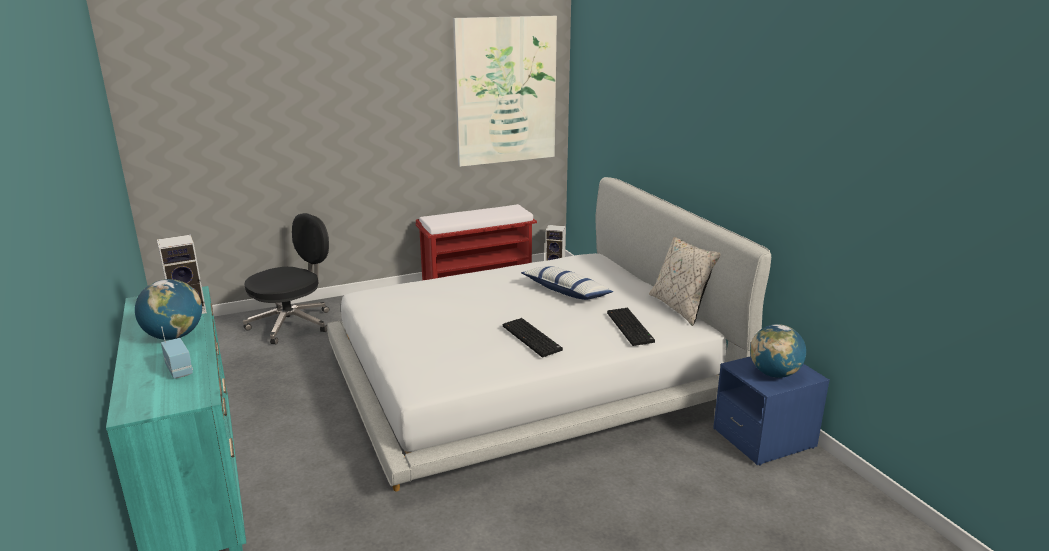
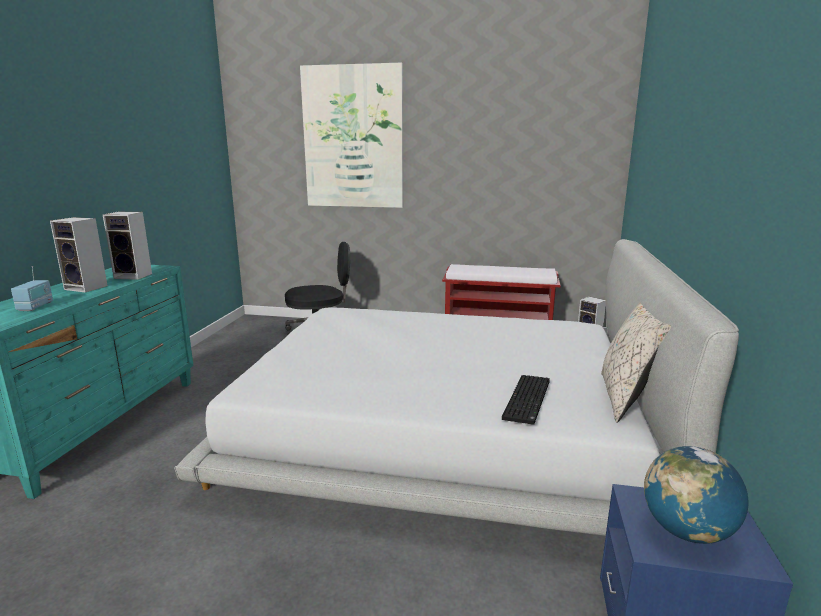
camera: 35 degrees right, 5 degrees down
globe [135,279,202,340] -> speaker [50,217,108,292]
picture [453,16,557,167] -> picture moved to [300,63,403,208]
keyboard [503,318,563,357] -> none
pillow [521,266,613,300] -> none

